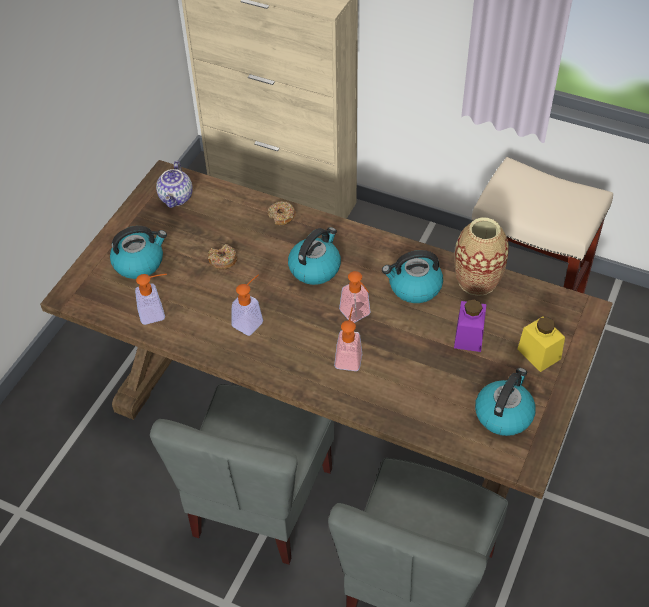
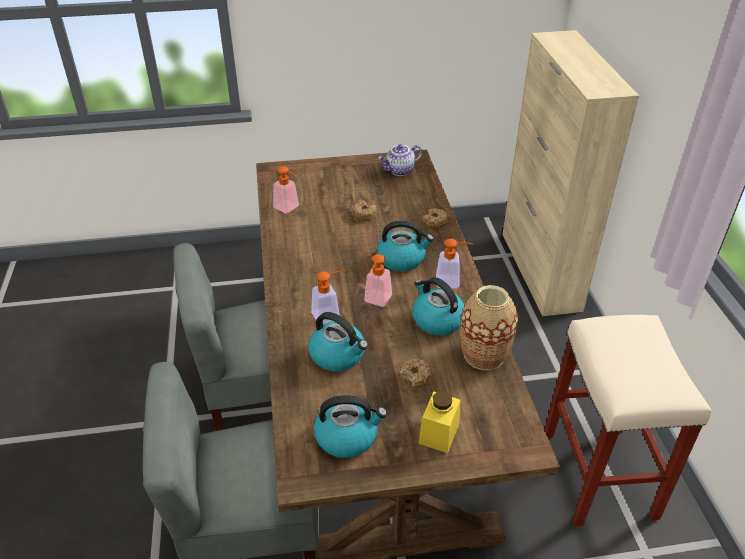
camera: 55 degrees right, 10 degrees down
kettle [110,226,167,279] -> kettle moved to [308,312,368,371]
soap dispenser [231,275,263,336] -> soap dispenser moved to [436,239,473,289]
purple jar [454,300,486,352] -> donut [399,358,432,387]

